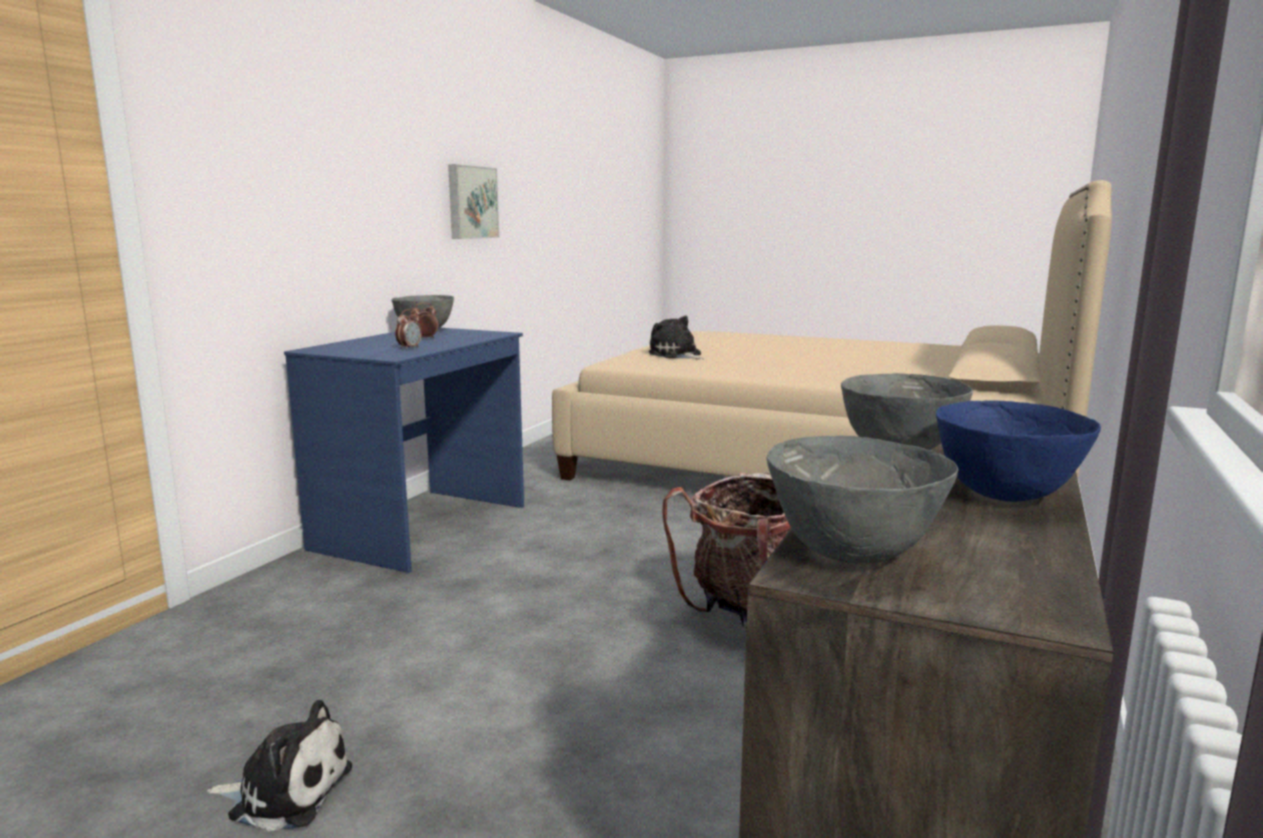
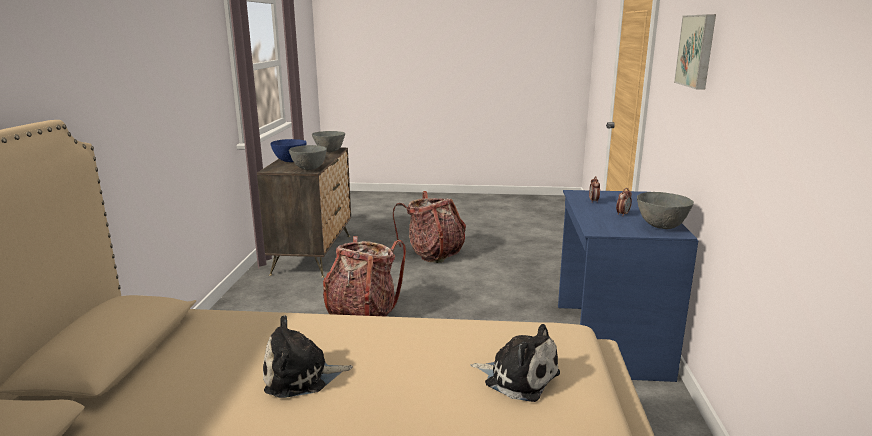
camera: 160 degrees right, 5 degrees up
plush toy [207,700,352,831] -> plush toy moved to [263,315,353,398]
picture [448,164,499,239] -> picture moved to [674,14,716,89]
none -> backpack [393,191,466,263]

